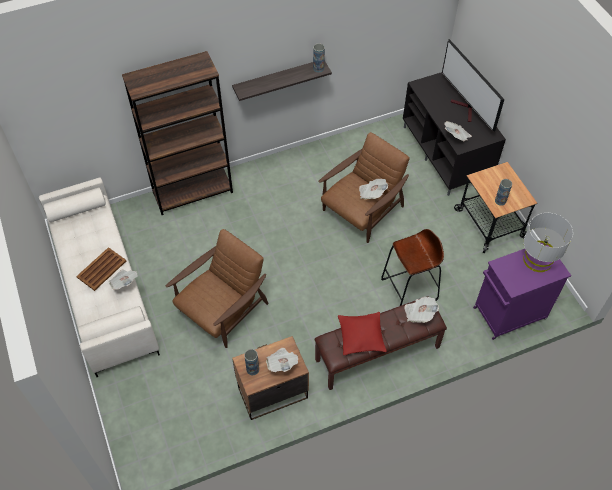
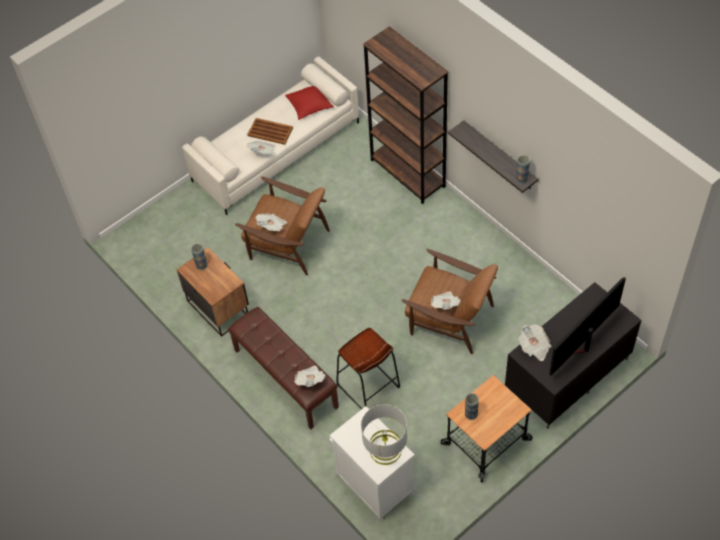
camera: 75 degrees right, 0 degrees up
newspaper [266,348,298,372] -> newspaper moved to [255,214,287,231]
red pillow [338,312,387,355] -> red pillow moved to [285,86,334,120]
purple cabinet [473,243,571,340] -> white cabinet [330,406,415,522]

